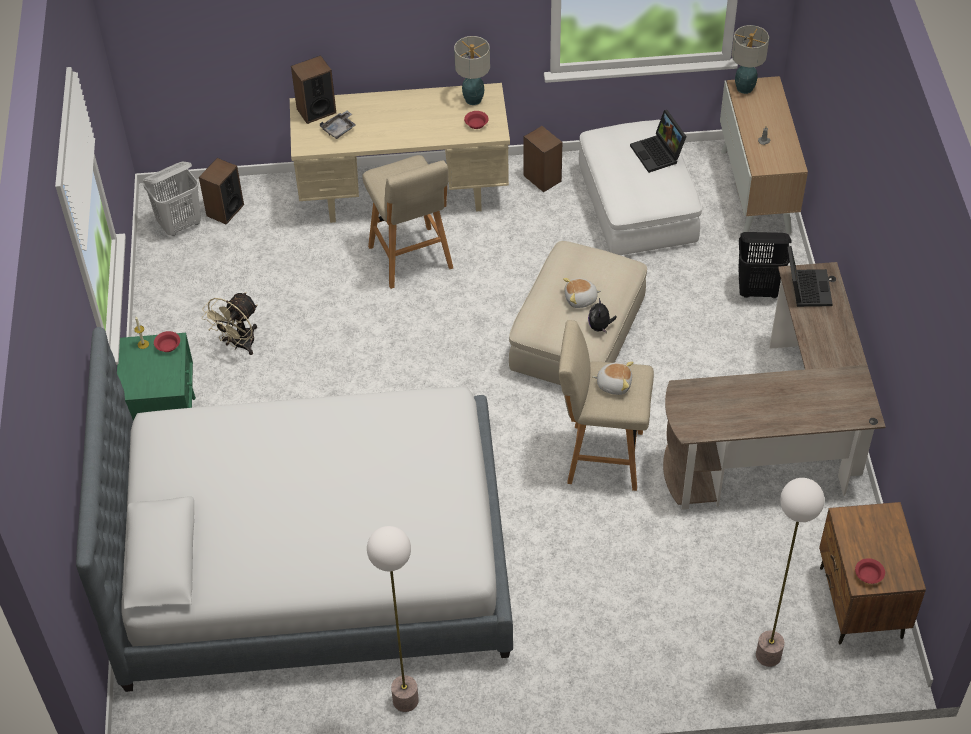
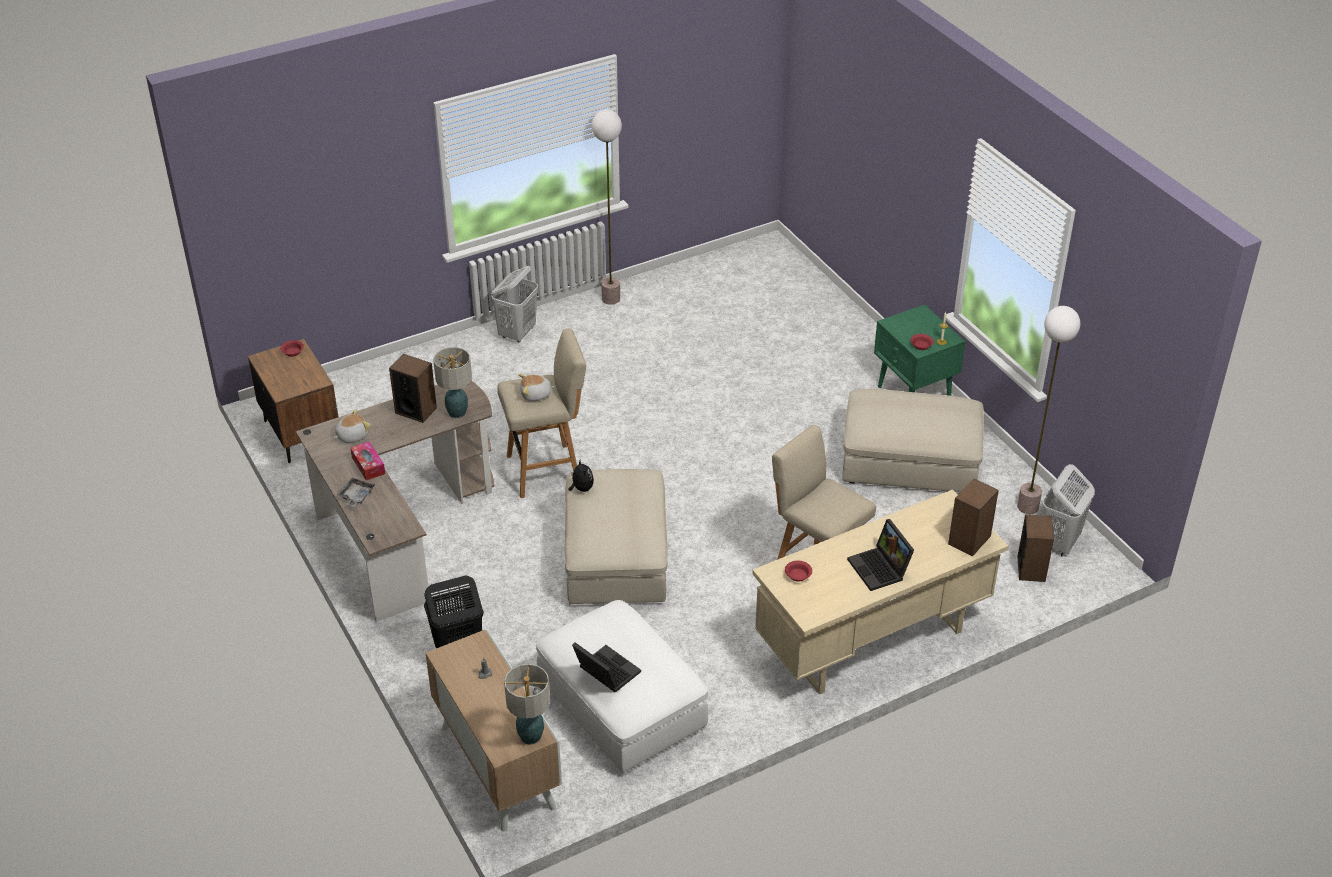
camera: 155 degrees right, 10 degrees down
bed [76,327,513,692] -> none
beige fan [202,292,258,355] -> beige ottoman [842,389,984,492]
grey tray [320,111,356,139] -> grey tray moved to [337,478,375,507]
table lamp [454,36,490,105] -> table lamp moved to [434,347,472,418]
speaker [524,126,562,192] -> speaker moved to [389,354,437,423]
plush toy [563,278,601,308] -> plush toy moved to [333,409,371,443]
floor lamp [756,478,825,667] -> floor lamp moved to [1017,306,1080,514]
laptop [787,246,833,307] -> laptop moved to [847,519,914,591]
none -> tissue box [350,441,385,481]
none -> white laundry basket [491,266,538,342]

